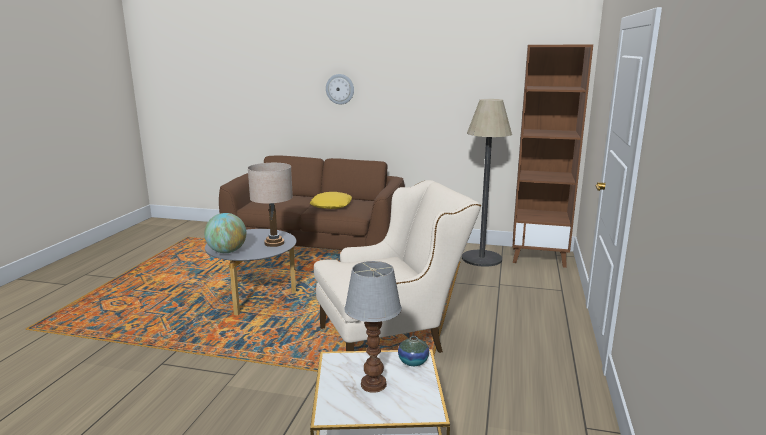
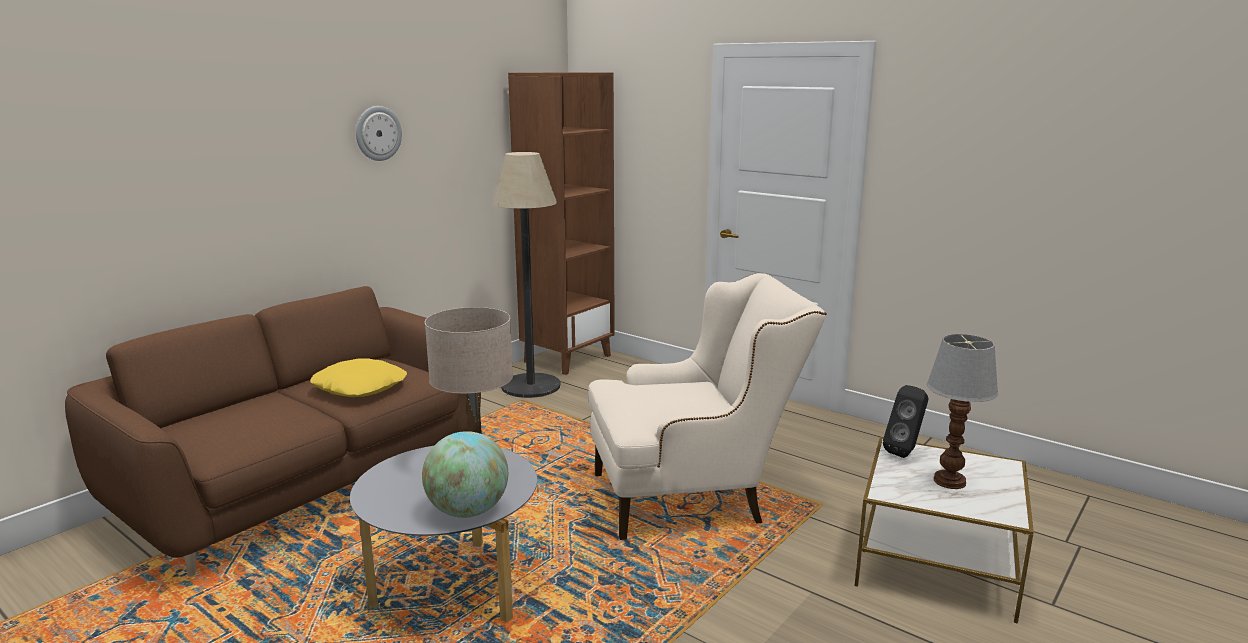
camera: 65 degrees left, 0 degrees up
beige armchair [314,180,481,353] -> beige armchair turned 75 degrees clockwise [588,273,827,540]
wall clock [326,74,354,104] -> wall clock moved to [356,106,402,161]
vase [398,336,429,366] -> black speaker [883,385,928,458]

